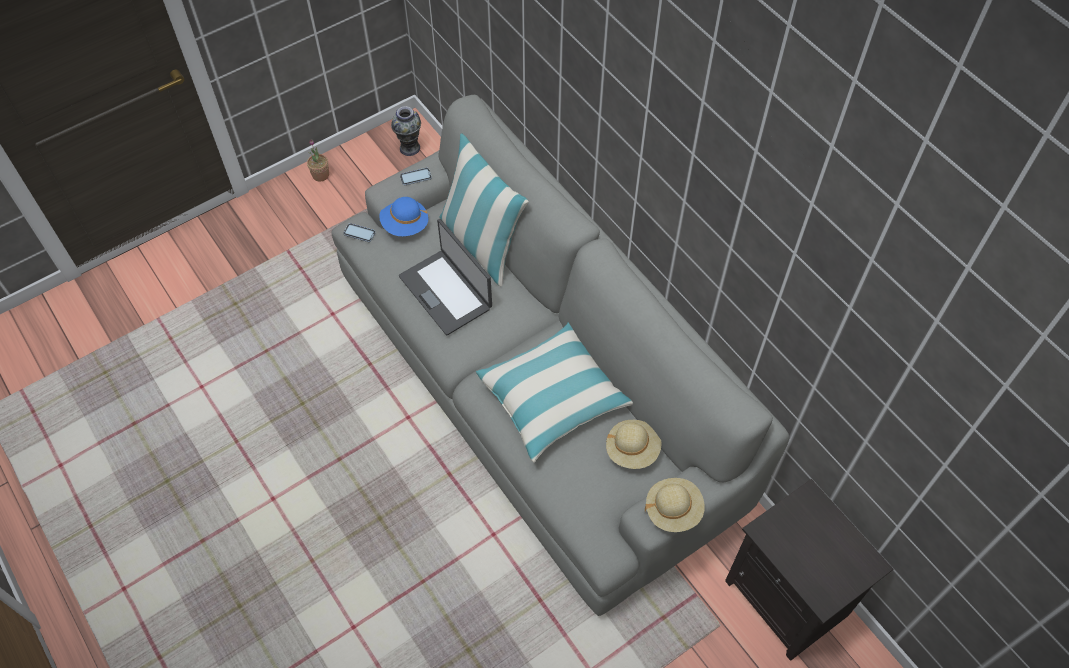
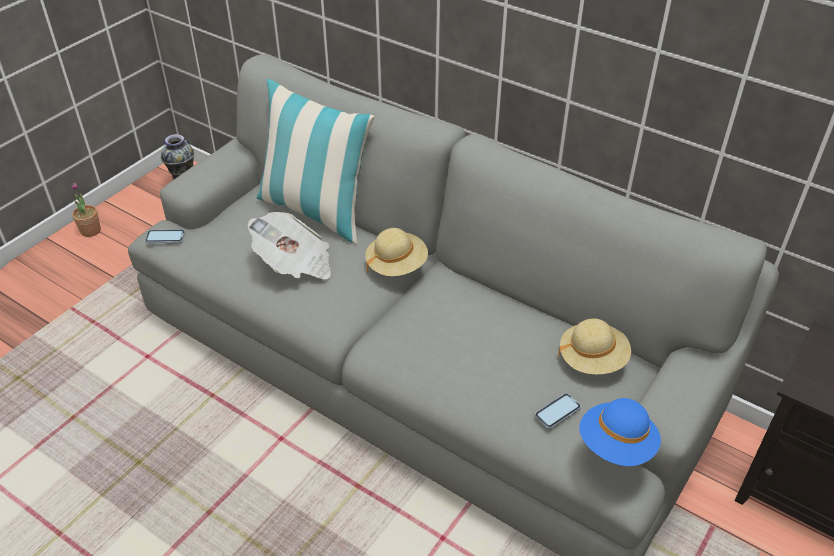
camera: 20 degrees left, 15 degrees down
blue hat [379,197,429,236] -> blue hat moved to [579,398,661,466]
laptop [399,219,492,335] -> newspaper [248,212,331,279]
phone [400,168,432,185] -> phone moved to [535,393,581,429]
pillow [476,323,633,463] -> none
beige hat [645,478,705,532] -> beige hat moved to [365,228,428,276]

